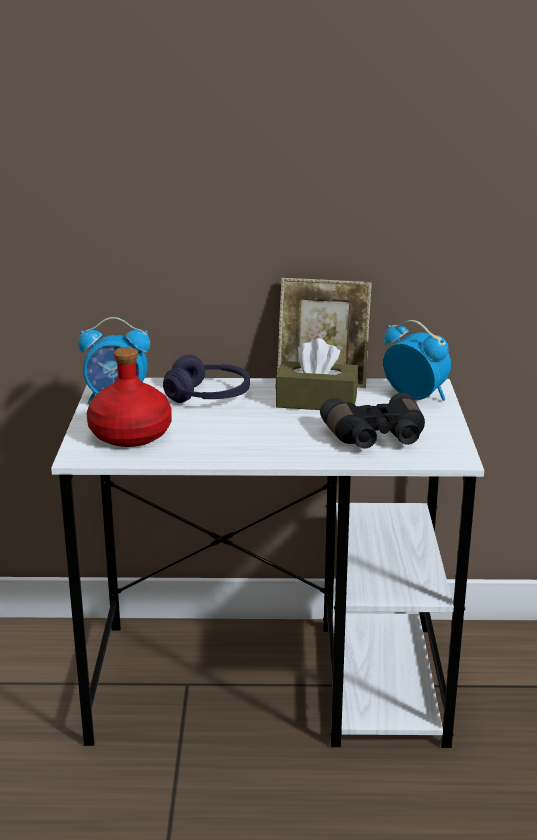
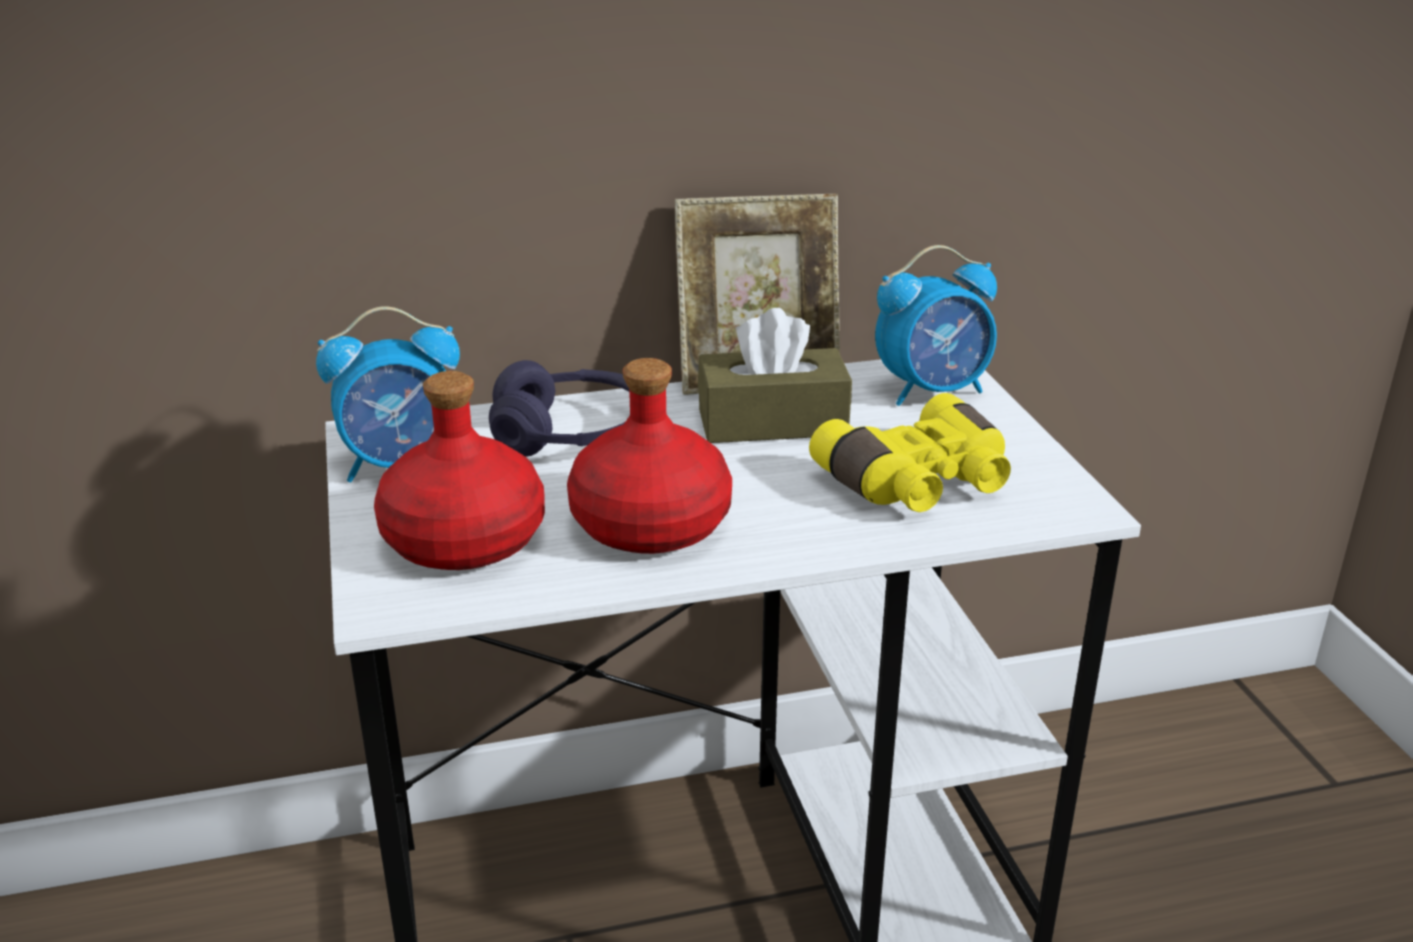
camera: 15 degrees left, 5 degrees up
black binoculars [320,393,425,449] -> yellow binoculars [809,393,1011,512]
alarm clock [383,320,451,401] -> alarm clock turned 135 degrees clockwise [875,245,997,406]
none -> red bottle [567,358,732,554]

